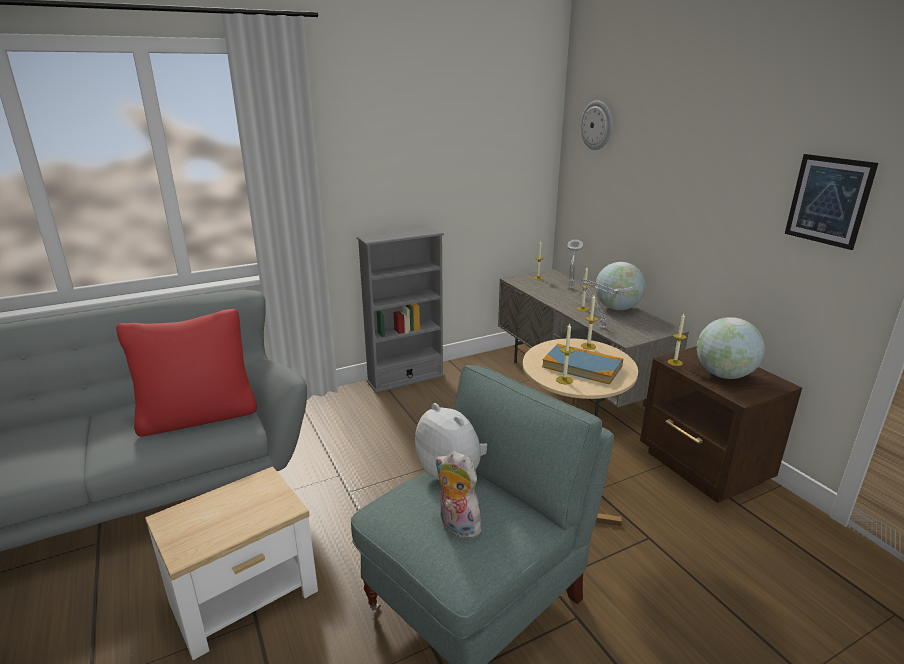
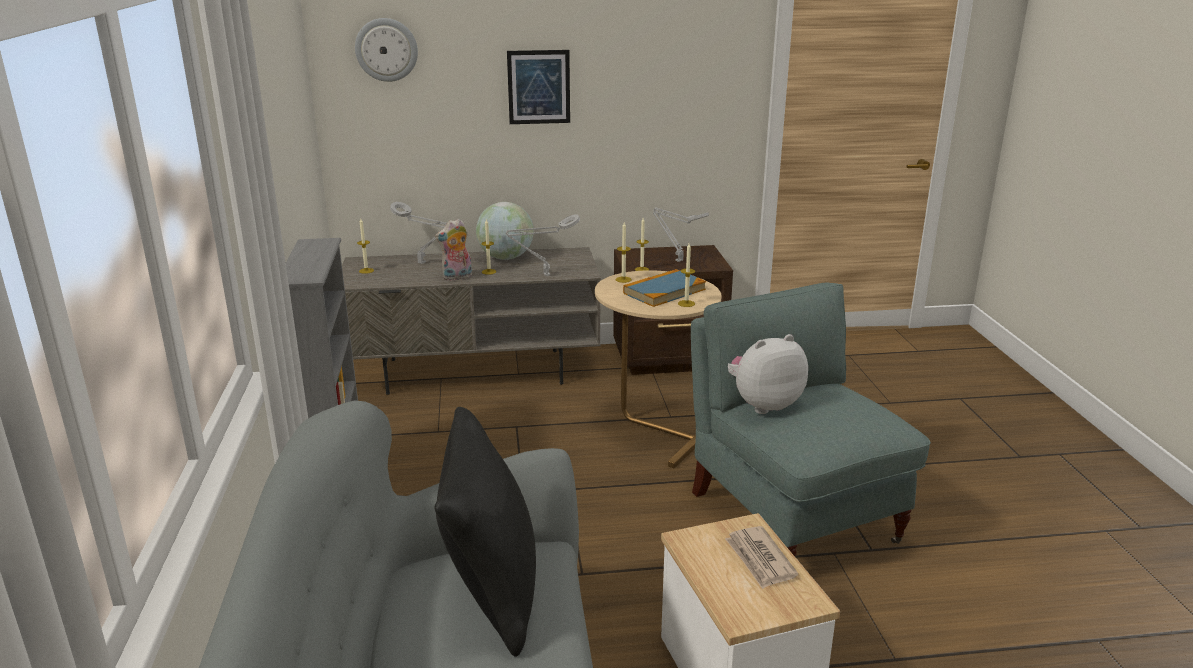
camera: 70 degrees left, 0 degrees up
red pillow [116,309,257,437] -> black pillow [435,407,536,657]
plush toy [435,451,487,539] -> plush toy moved to [435,218,472,281]
globe [697,317,765,379] -> grey table lamp [653,208,709,262]
picture [785,154,878,250] -> picture moved to [507,50,570,124]
none -> newspaper [725,526,798,589]

